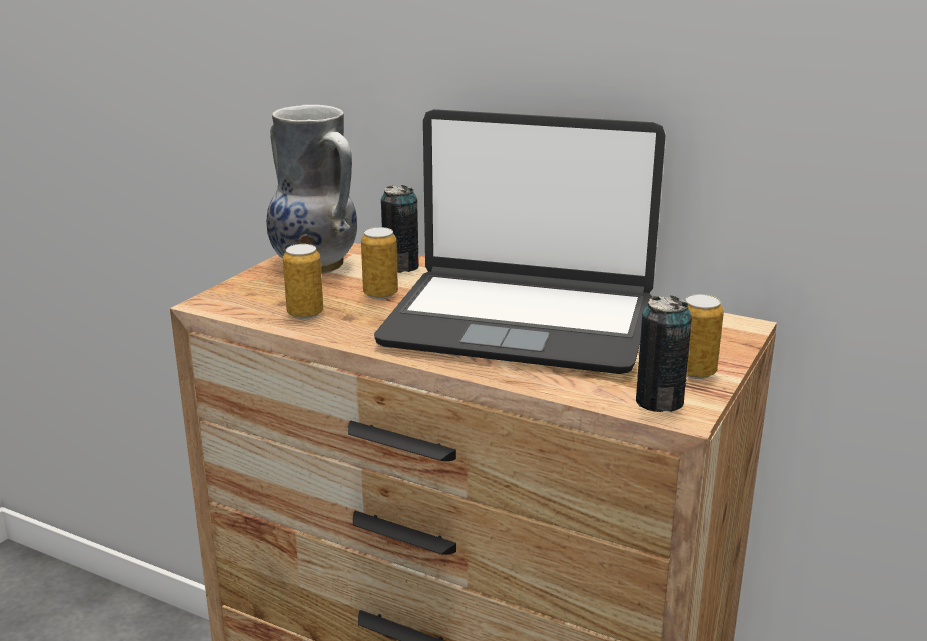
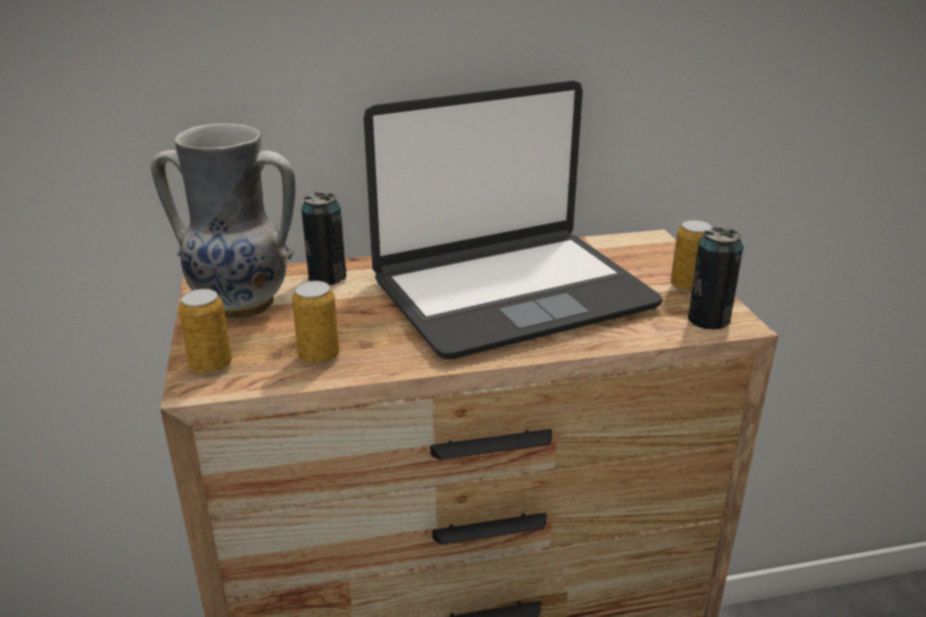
camera: 40 degrees left, 5 degrees up
can [361,227,398,299] -> can moved to [178,289,232,374]

